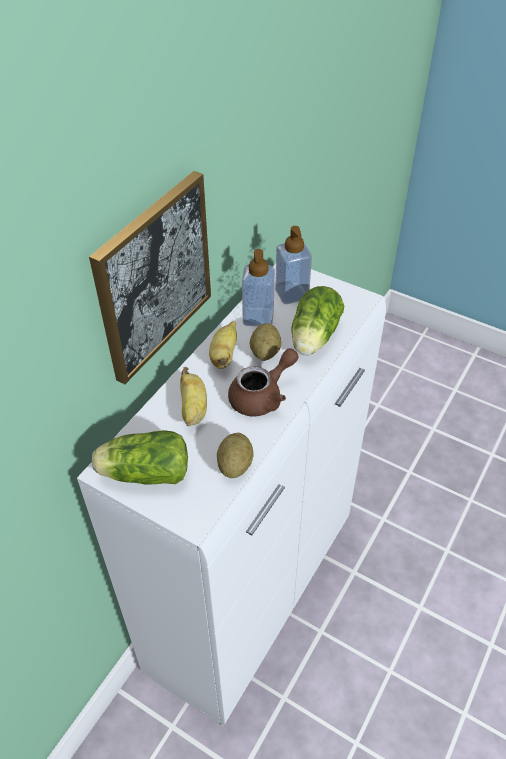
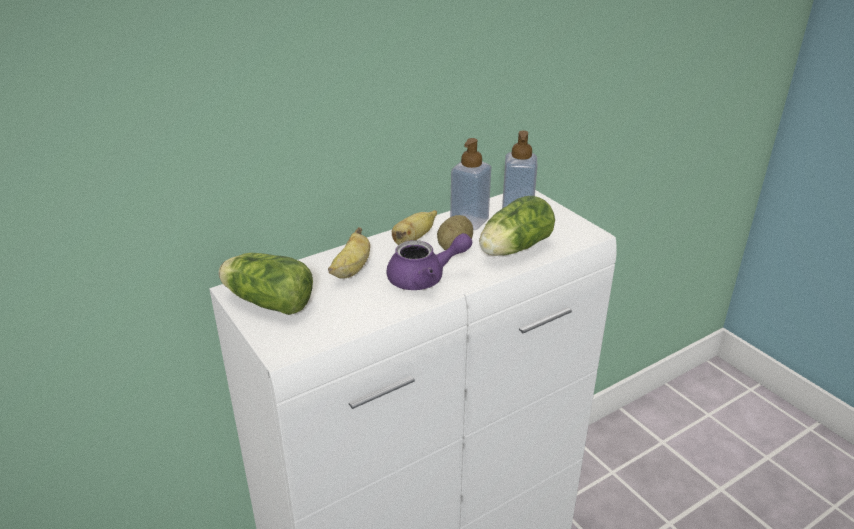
camera: 25 degrees right, 15 degrees down
picture [89,171,211,384] -> none
potato [217,433,253,478] -> none
brown teapot [228,348,299,417] -> purple teapot [386,233,472,290]

